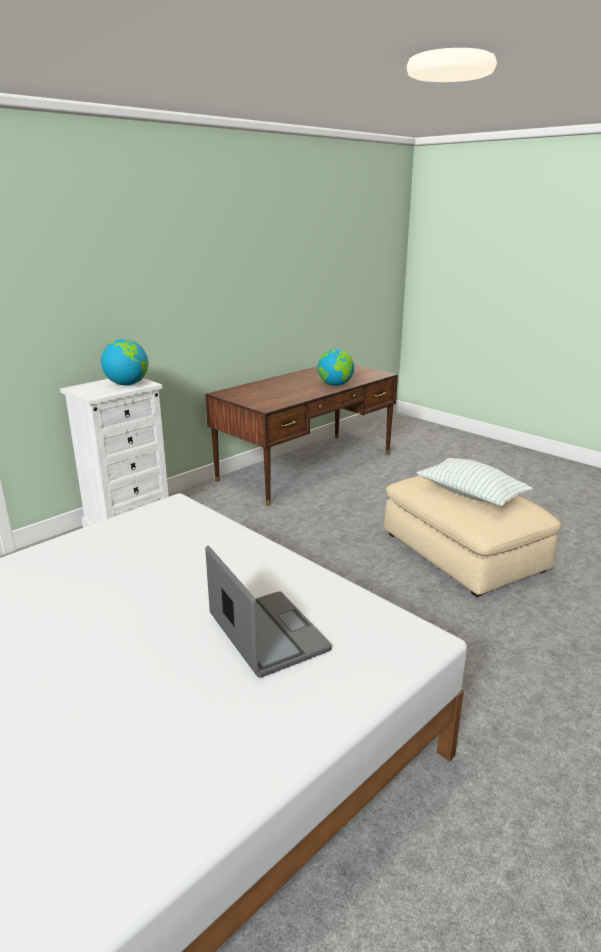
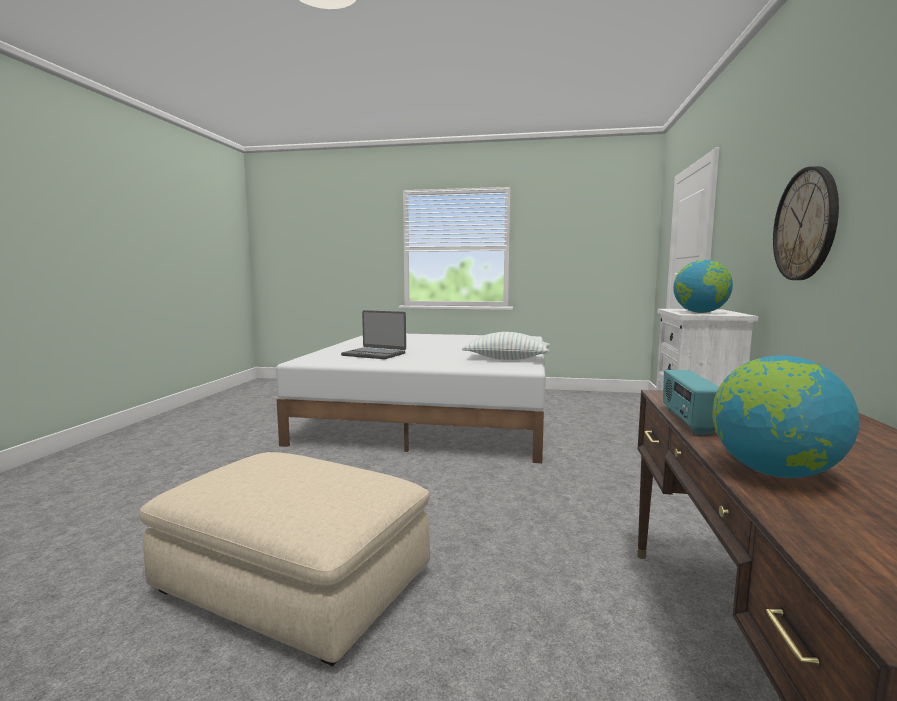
camera: 145 degrees right, 15 degrees down
pillow [417,458,533,506] -> pillow moved to [462,332,550,360]
none -> radio [663,370,719,434]
none -> wall clock [773,166,839,280]

